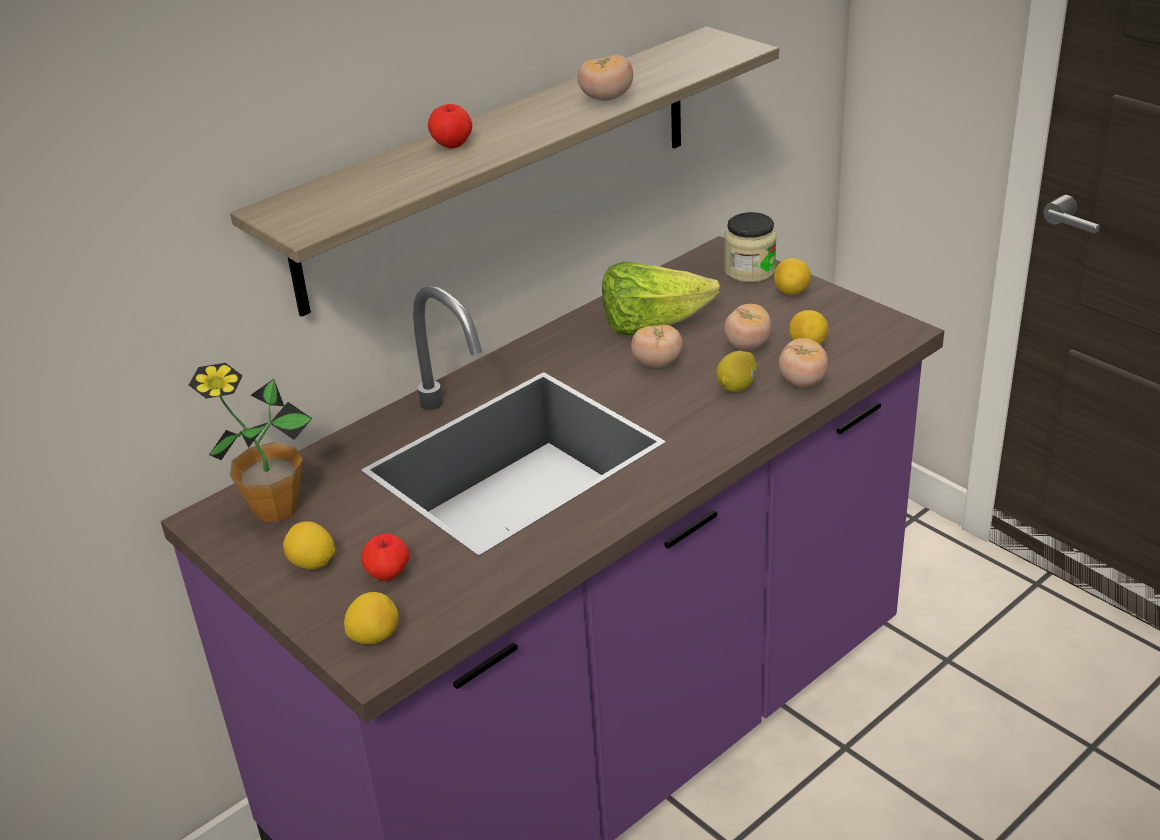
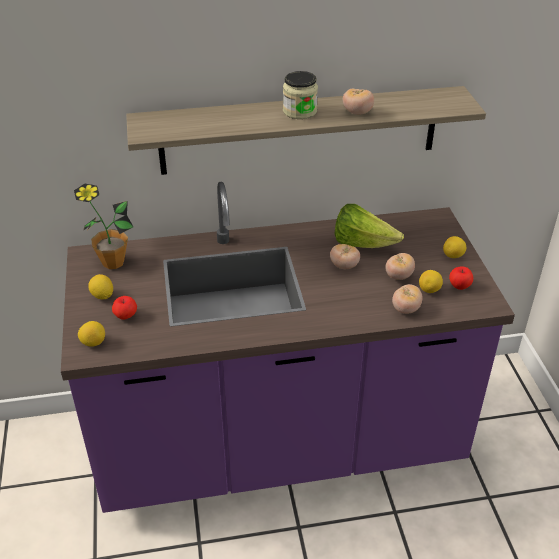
camera: 30 degrees right, 5 degrees up
apple [428,104,472,148] -> apple moved to [449,266,473,290]
lemon [716,351,757,392] -> none
jar [724,212,777,283] -> jar moved to [283,71,318,119]

